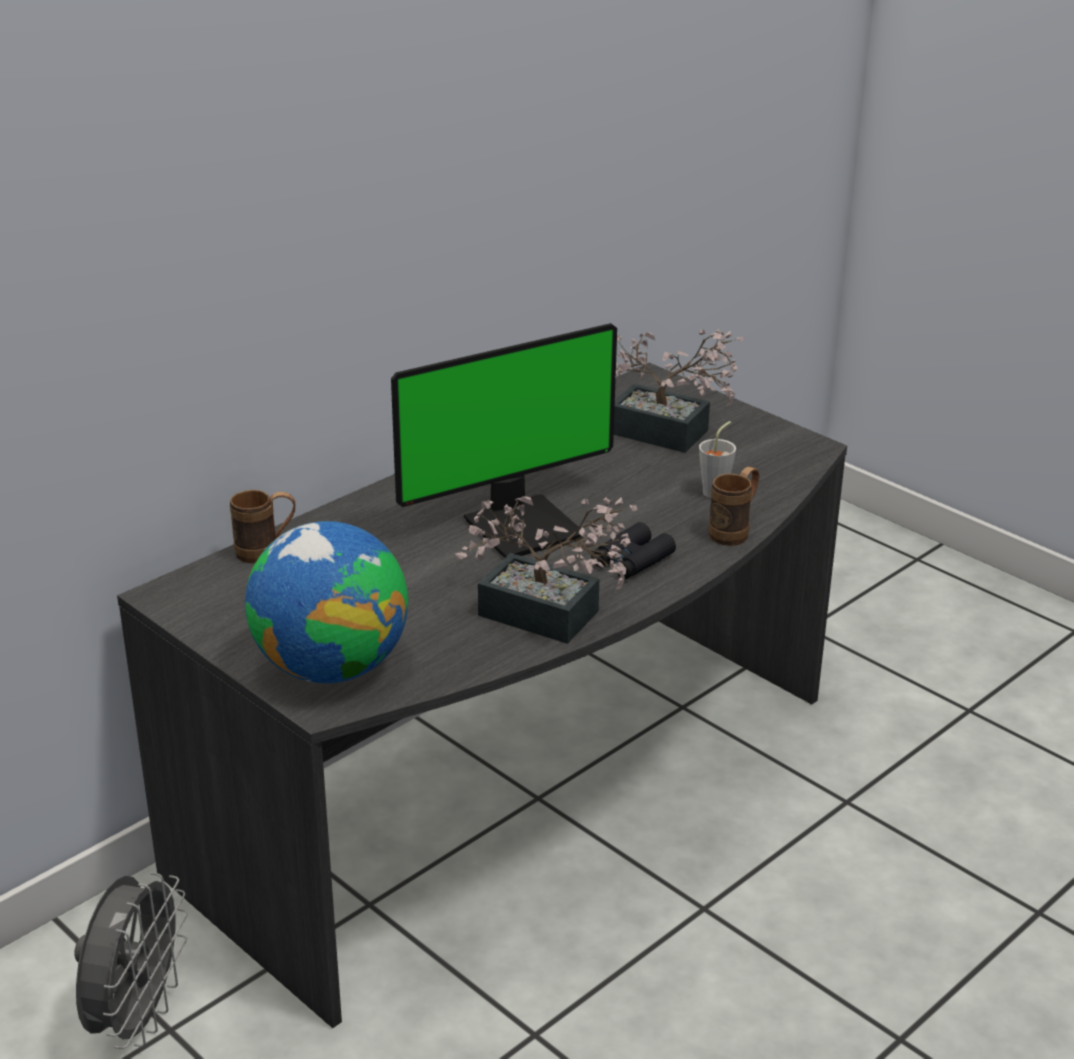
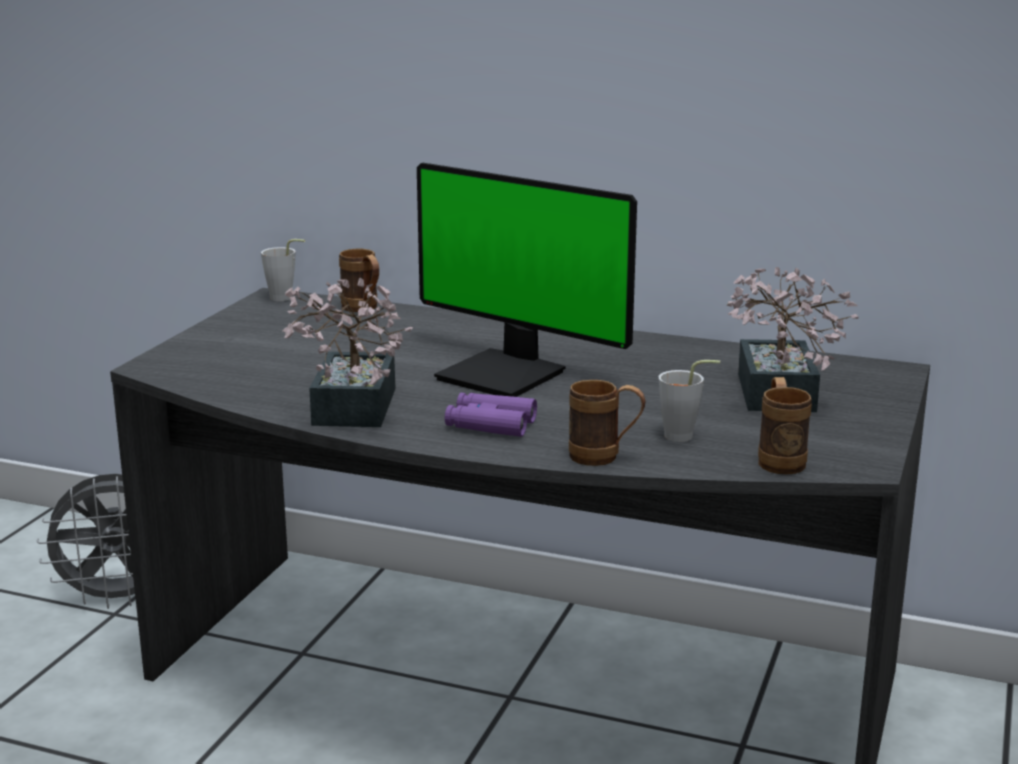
camera: 65 degrees right, 10 degrees down
globe [245,521,408,683] -> none
black binoculars [591,522,676,579] -> purple binoculars [445,393,537,437]
none -> grey cup [261,239,305,301]
none -> brown mug [758,377,812,474]

